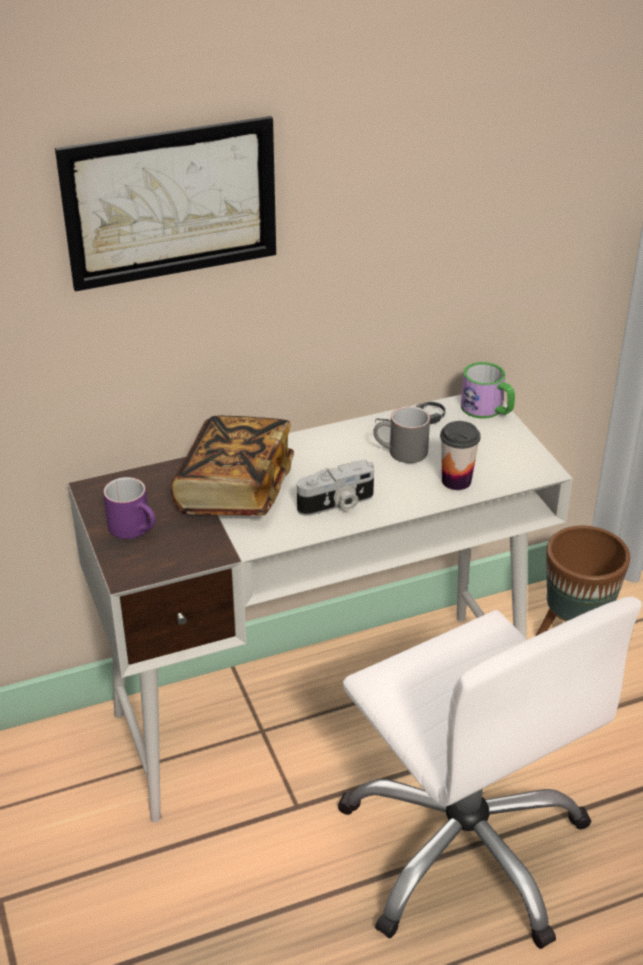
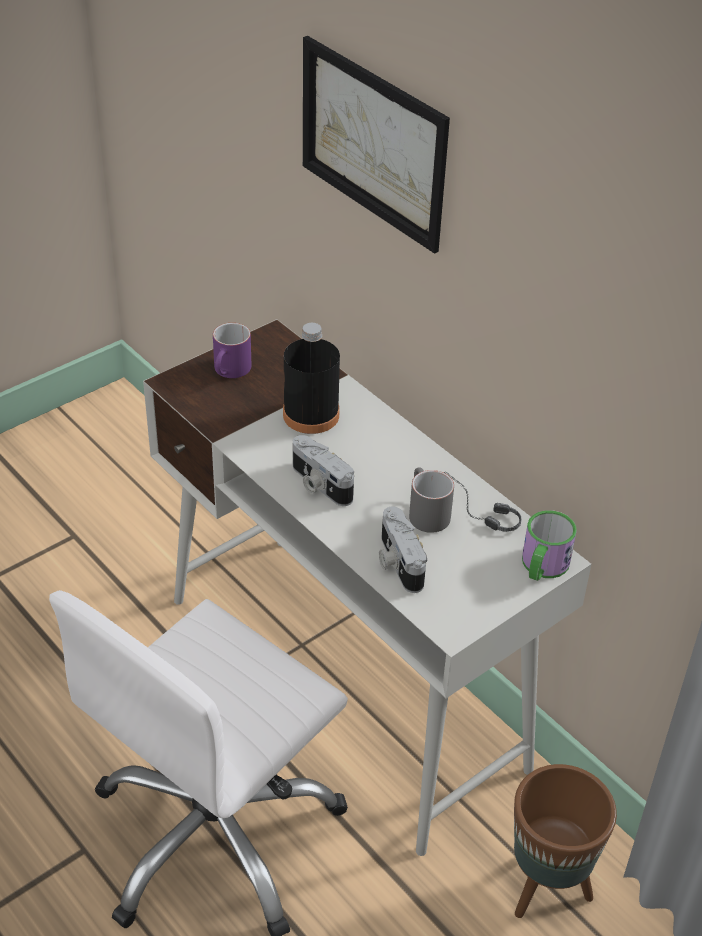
camera: 70 degrees right, 5 degrees up
book [171,415,294,516] -> black bottle [283,323,340,434]
cup [440,421,480,490] -> camera [379,506,427,593]

